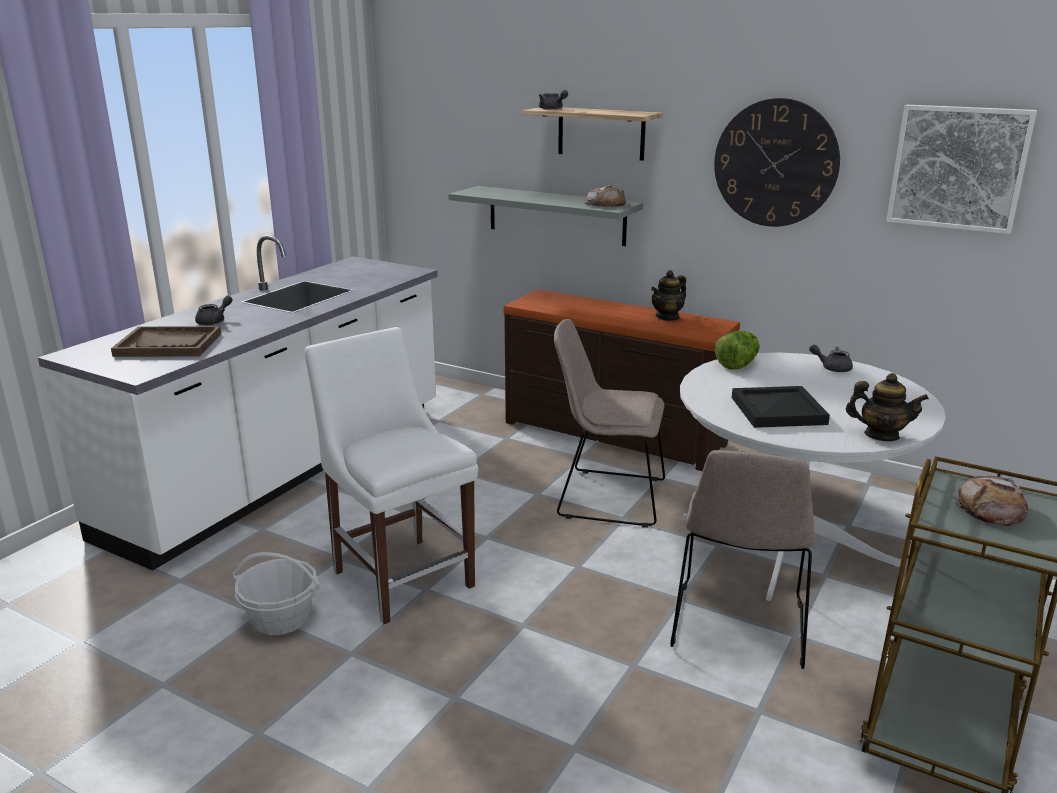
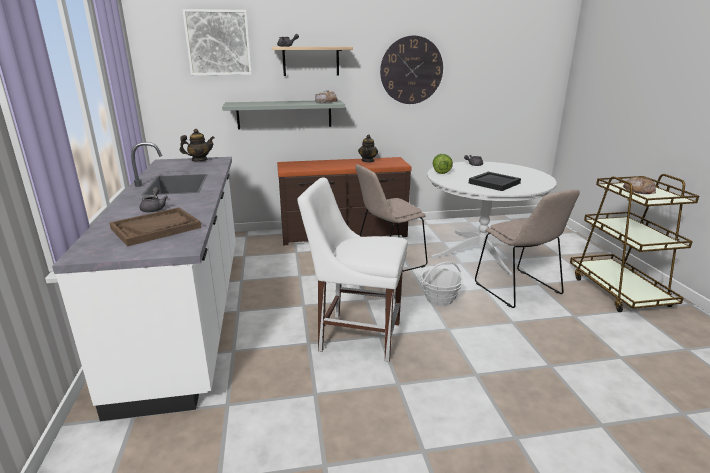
camera: 40 degrees left, 0 degrees up
basket [232,552,320,635] -> basket moved to [420,261,463,306]
teapot [846,373,929,441] -> teapot moved to [180,129,215,161]
picture [886,105,1037,234] -> picture moved to [182,9,252,75]

